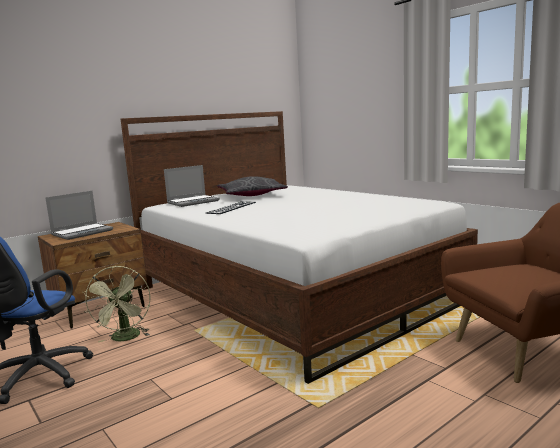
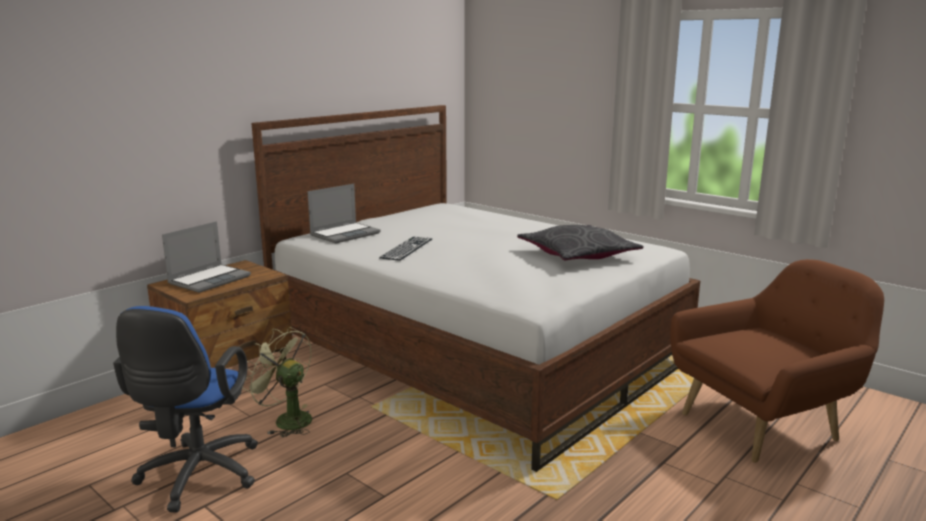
camera: 10 degrees left, 5 degrees up
green fan [83,266,151,342] -> green fan turned 135 degrees clockwise [242,327,312,437]
grey pillow [217,176,288,196] -> grey pillow moved to [517,225,644,260]

